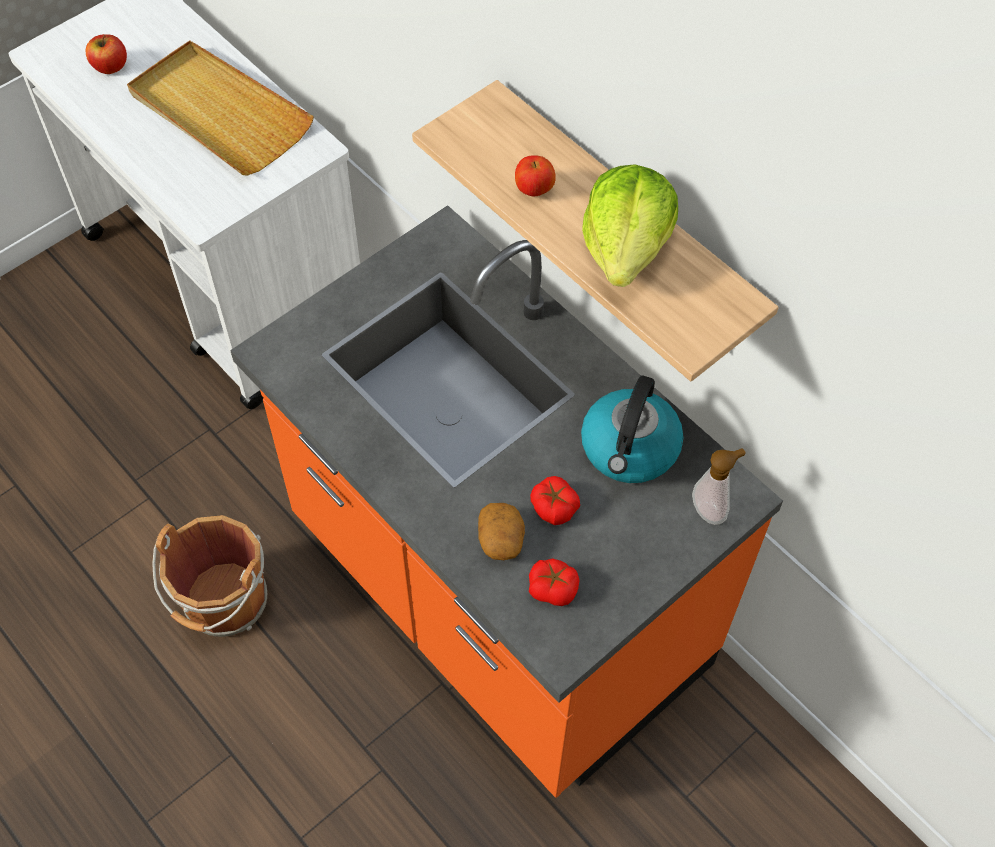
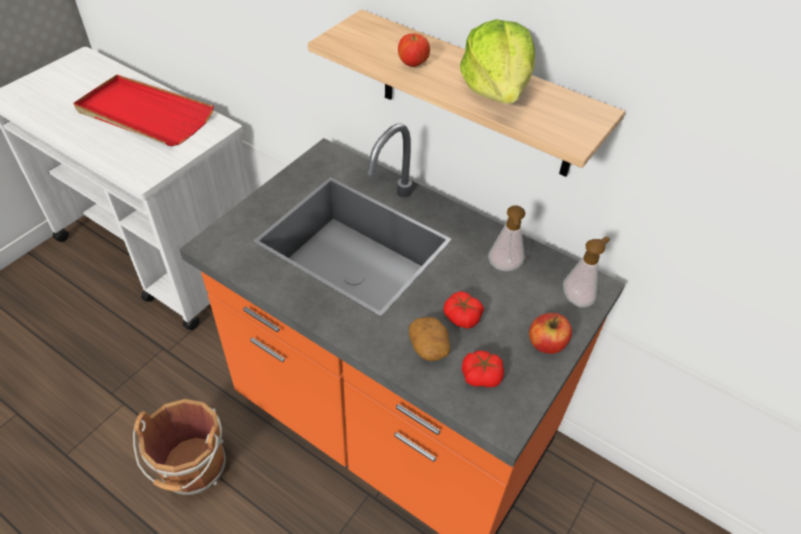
camera: 15 degrees left, 10 degrees down
apple [86,34,127,74] -> apple moved to [529,313,572,354]
beige tray [127,40,314,176] -> red tray [73,75,214,146]
kettle [581,376,683,483] -> soap dispenser [488,205,525,271]

